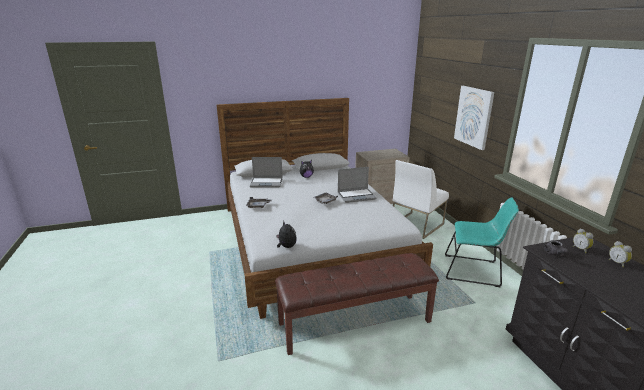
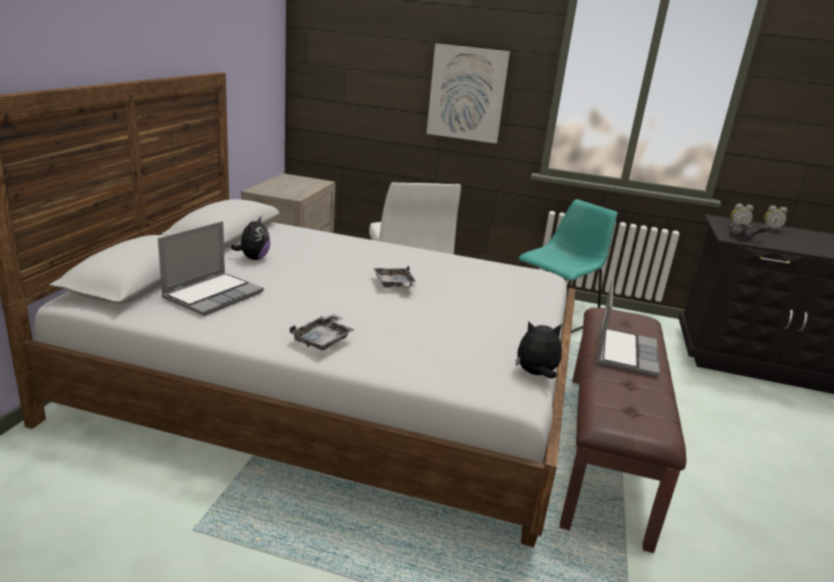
camera: 60 degrees left, 0 degrees up
laptop [338,167,377,203] -> laptop moved to [597,279,660,376]

